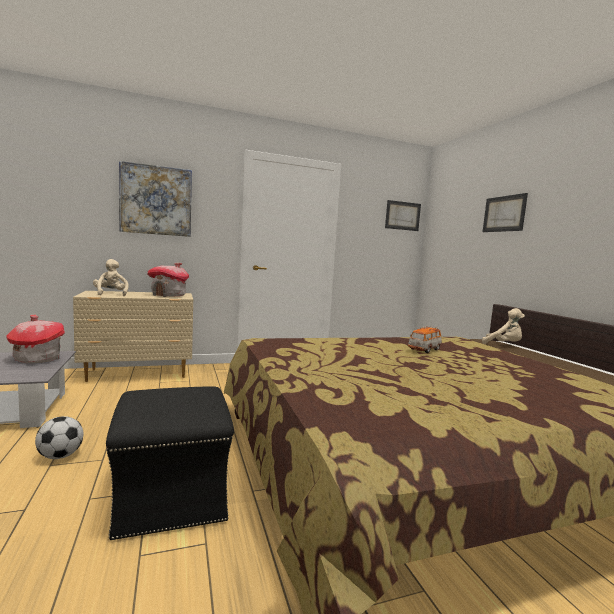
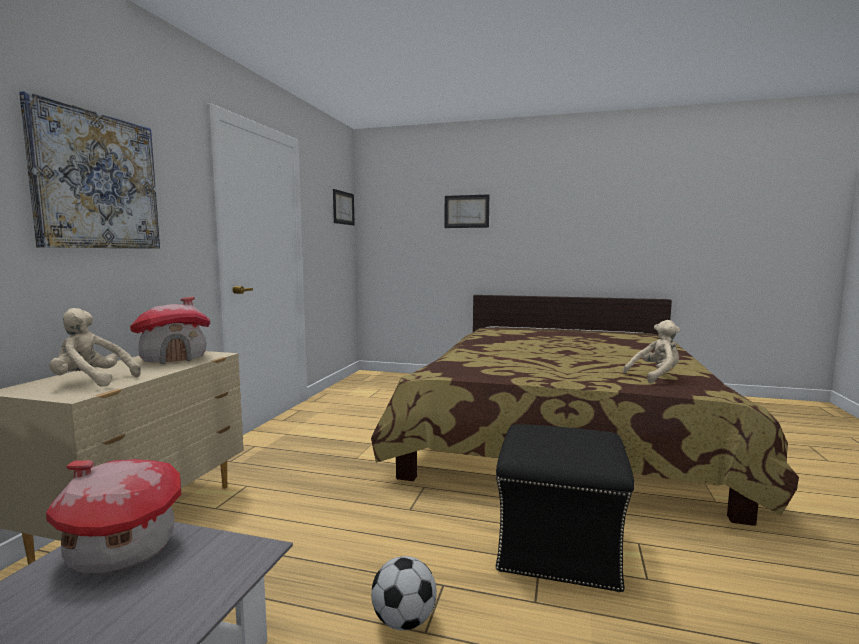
camera: 55 degrees left, 0 degrees up
toy car [408,326,442,353] -> none
beige plush toy [482,308,525,344] -> beige plush toy moved to [623,320,680,383]

